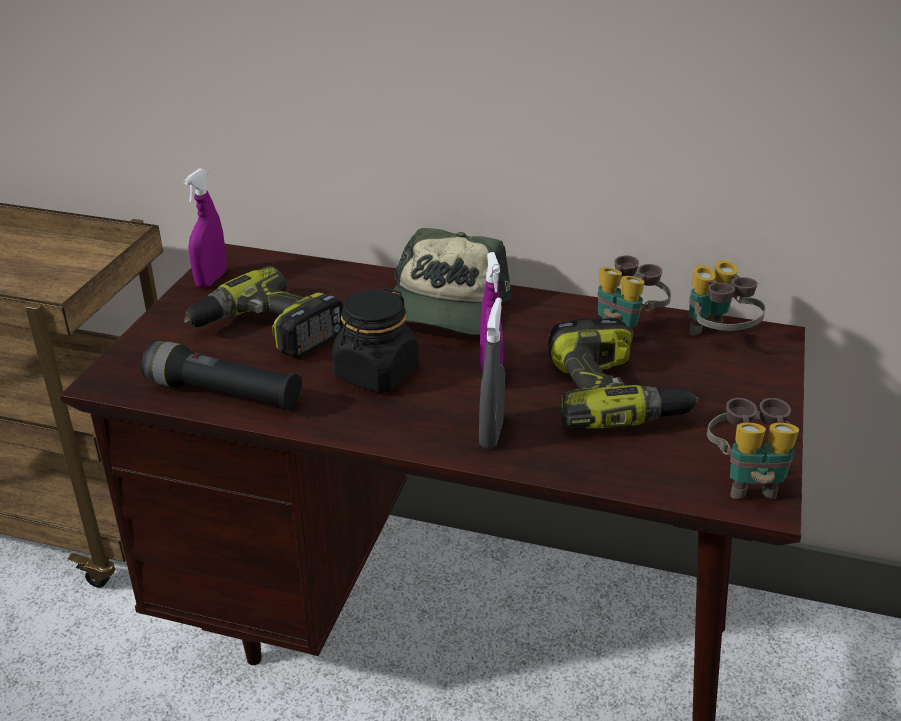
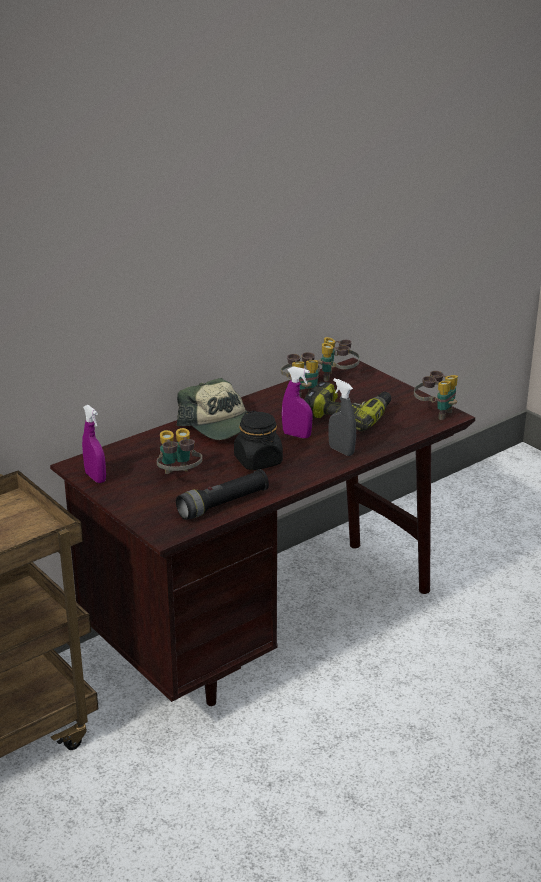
camera: 55 degrees left, 5 degrees down
power drill [184,266,344,357] -> binoculars [157,428,202,474]

